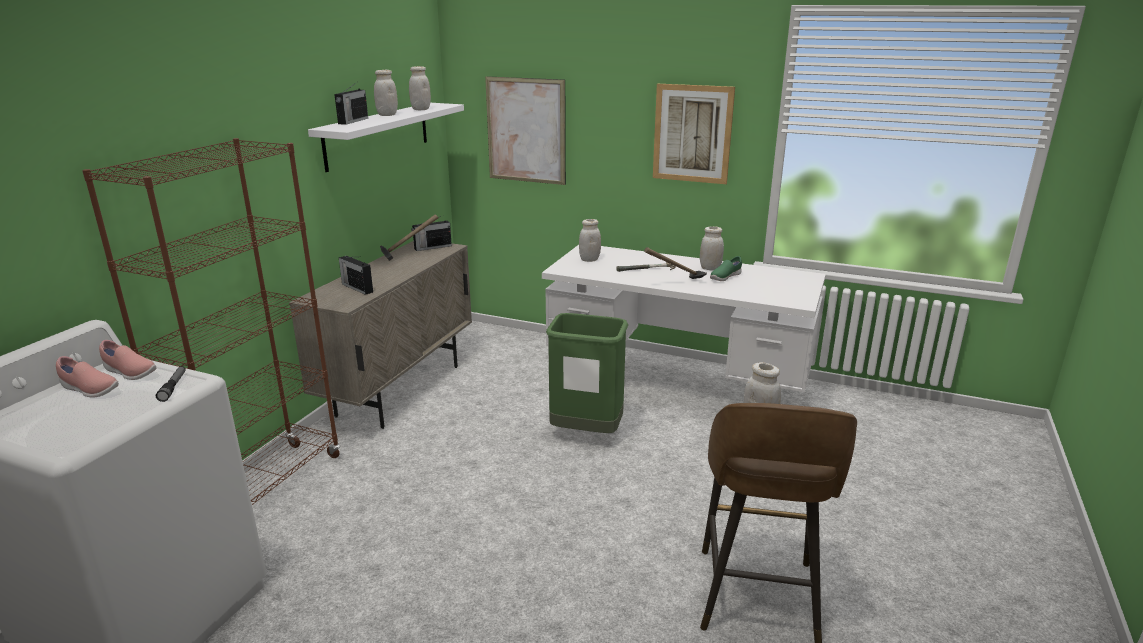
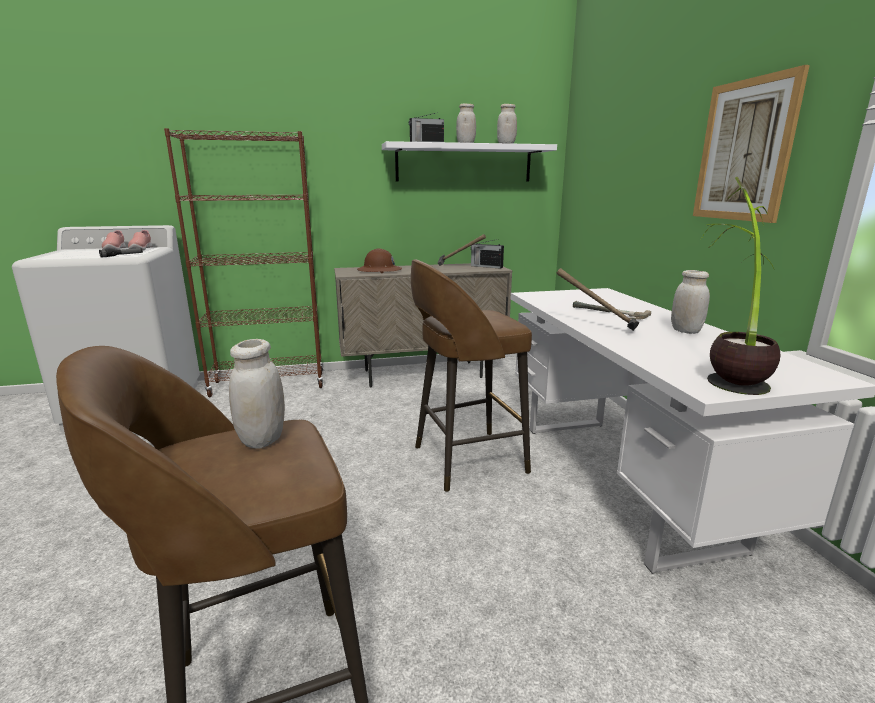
camera: 55 degrees right, 5 degrees down
radio [339,256,373,295] -> brown hard hat [357,248,402,273]
picture [485,76,566,185] -> none
green trash can [546,313,628,433] -> brown stool [411,259,532,492]
white jar [579,219,601,262] -> none
green shoe [710,256,742,281] -> none
none -> potted plant [700,177,780,395]

